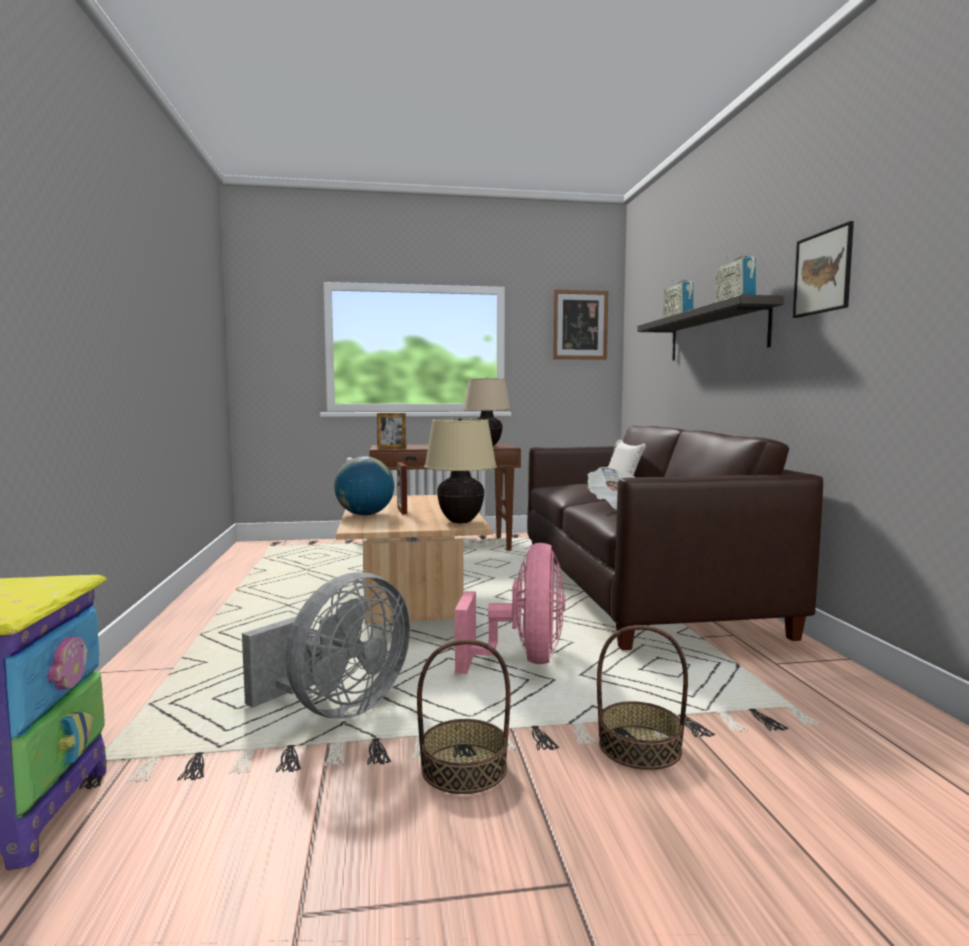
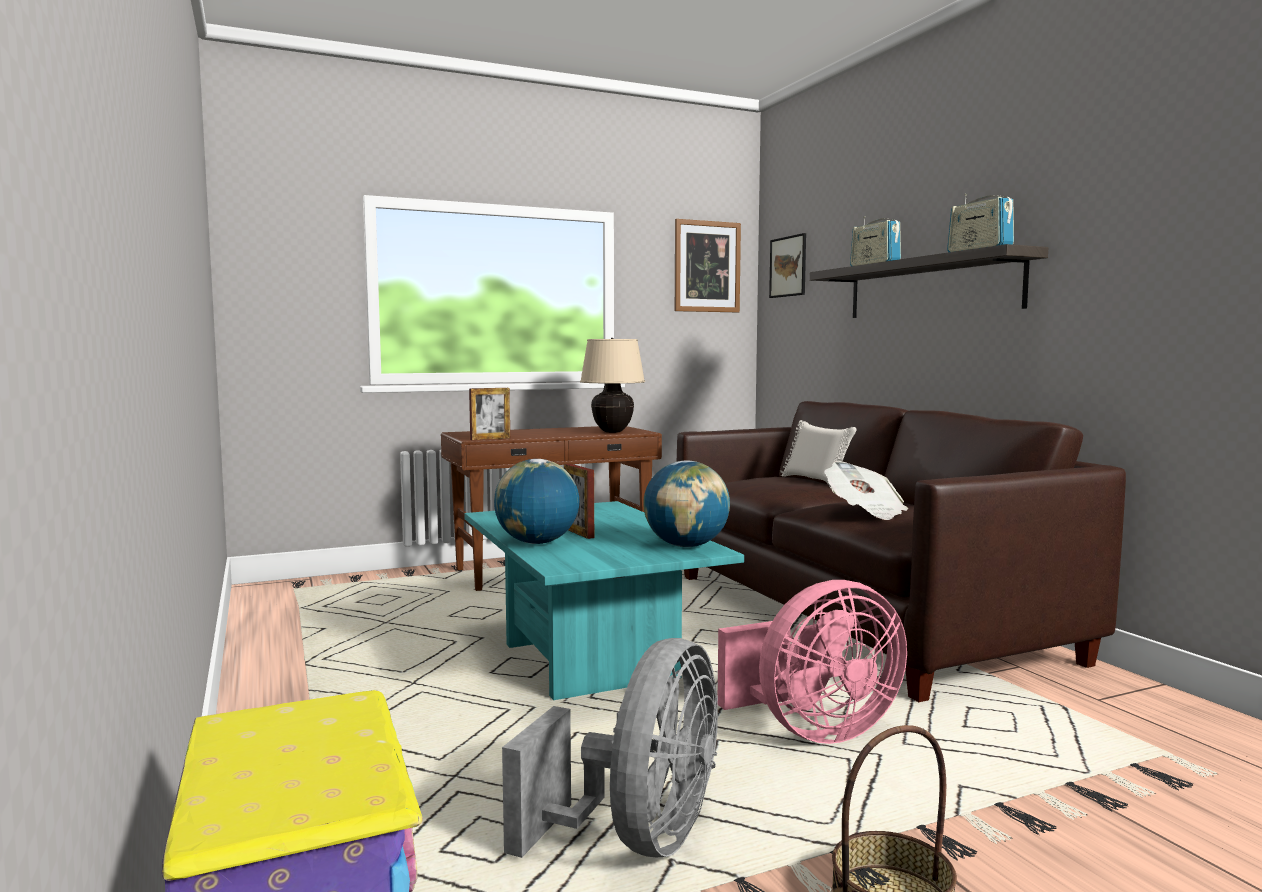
camera: 15 degrees left, 0 degrees up
beige coffee table [336,495,492,624] -> turquoise coffee table [464,501,744,700]
beige table lamp [424,418,497,523] -> globe [643,460,730,547]
pink fan [455,543,565,674] -> pink fan turned 75 degrees clockwise [717,580,907,744]
basket [597,625,688,770] -> none
picture [793,221,854,318] -> picture moved to [769,233,806,298]

